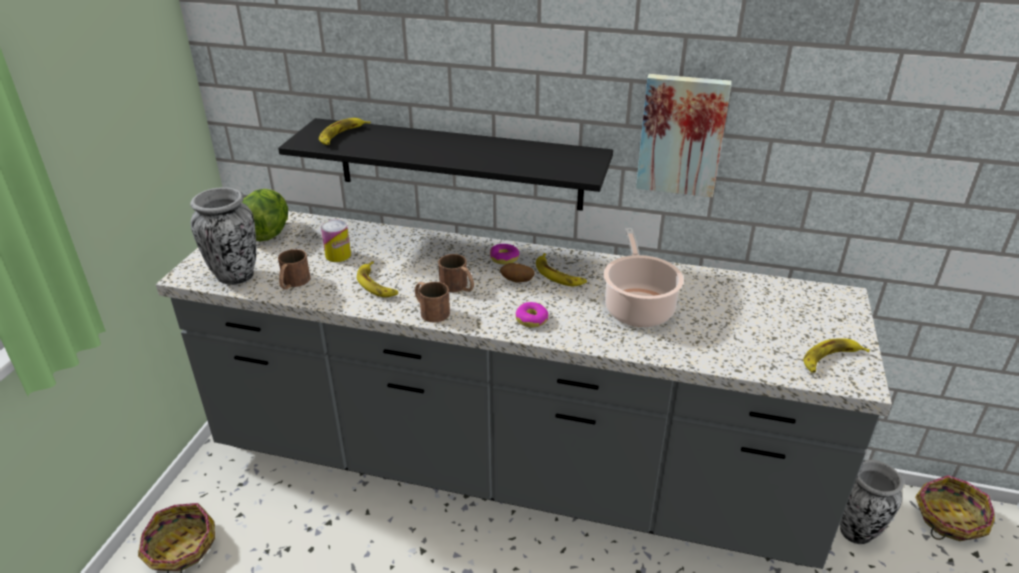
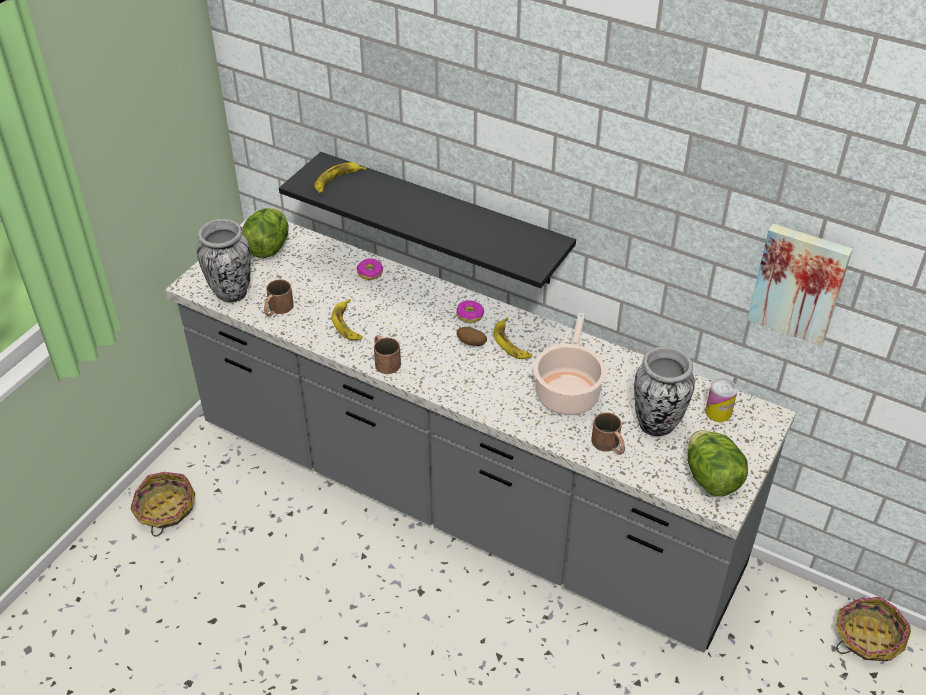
camera: 15 degrees right, 10 degrees up
can [321,220,351,262] -> can moved to [705,379,738,422]
brown mug [438,254,474,293] -> brown mug moved to [591,412,625,455]
donut [515,302,548,327] -> donut moved to [356,258,383,280]
picture [636,74,732,197] -> picture moved to [747,224,853,346]
banana [803,338,870,373] -> lettuce [687,430,748,496]
vase [840,460,903,544] -> vase moved to [634,346,695,436]

